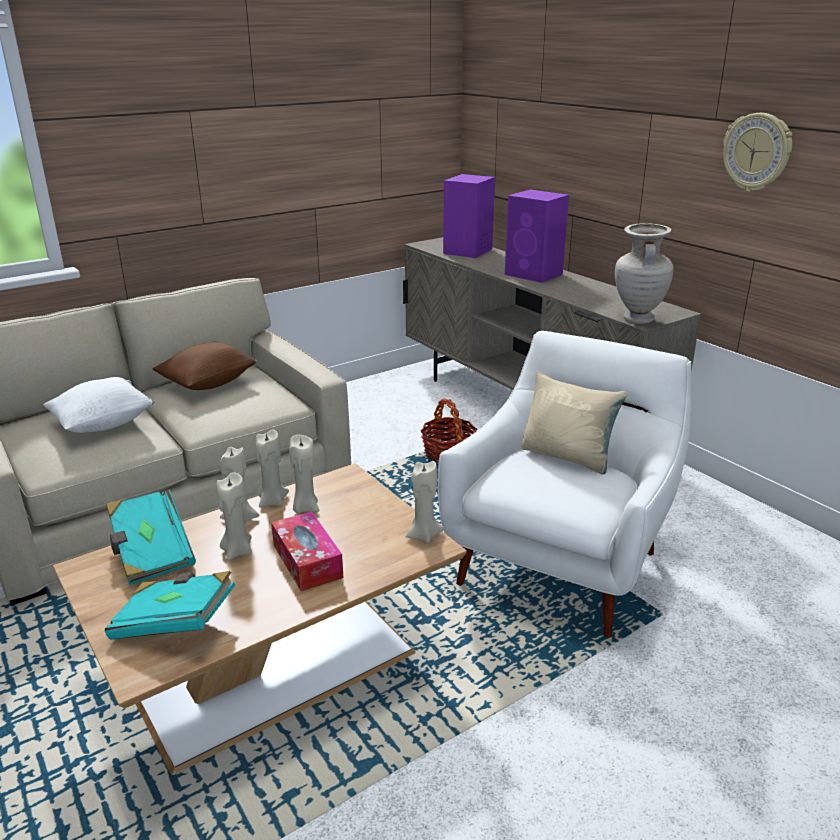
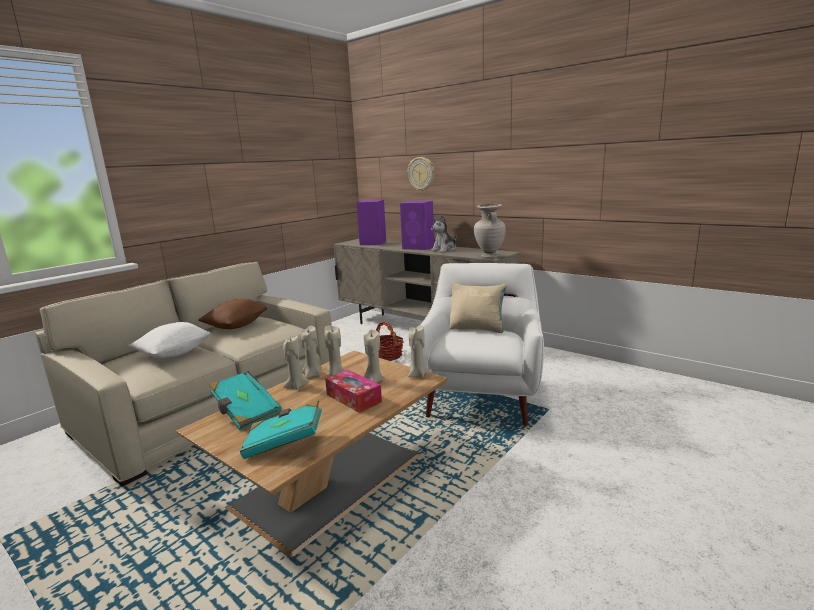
camera: 15 degrees left, 10 degrees down
beige candle [216,472,252,560] -> beige candle moved to [363,330,384,383]
wall clock [723,113,792,192] -> wall clock moved to [407,157,434,191]
none -> plush toy [431,215,457,253]

